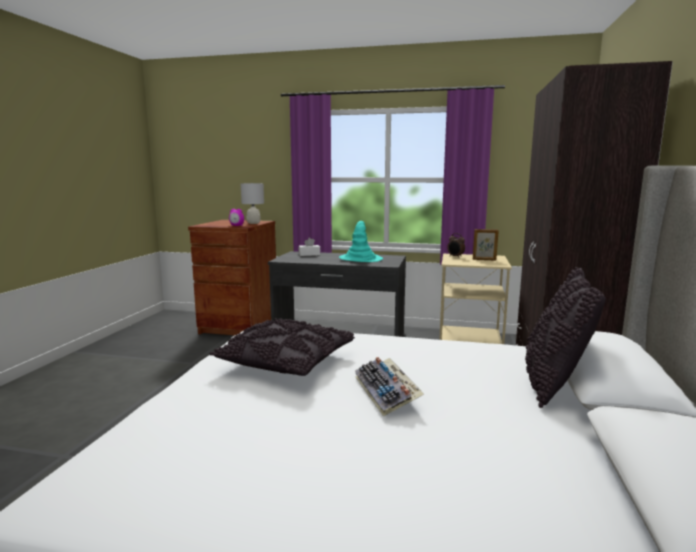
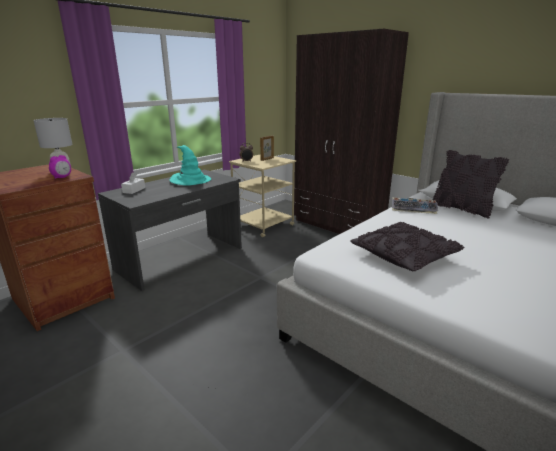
camera: 60 degrees left, 10 degrees up
keyboard [355,357,424,417] -> keyboard moved to [392,197,438,214]

